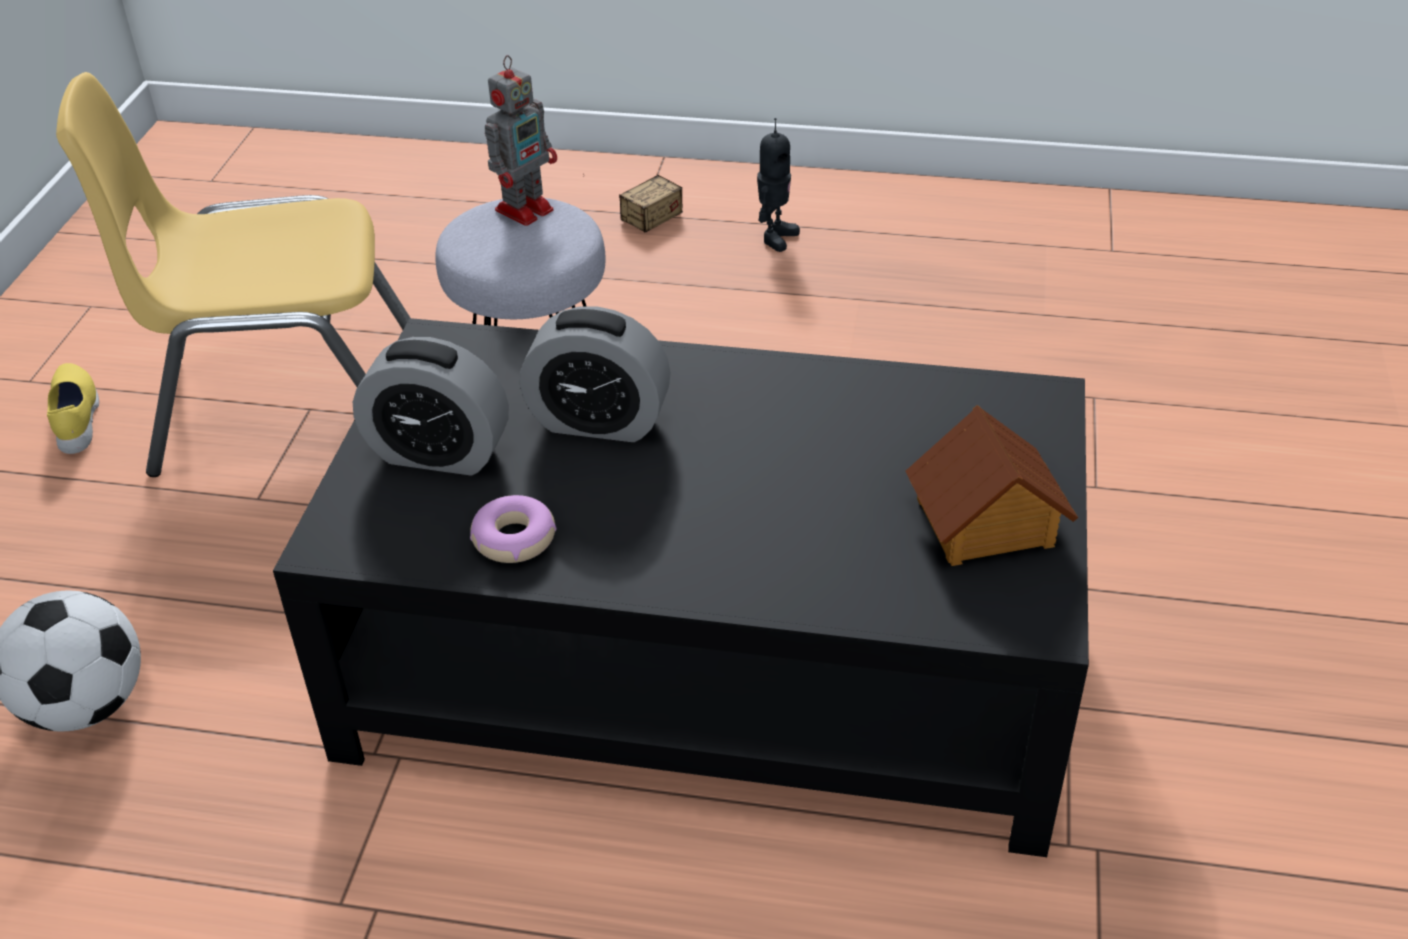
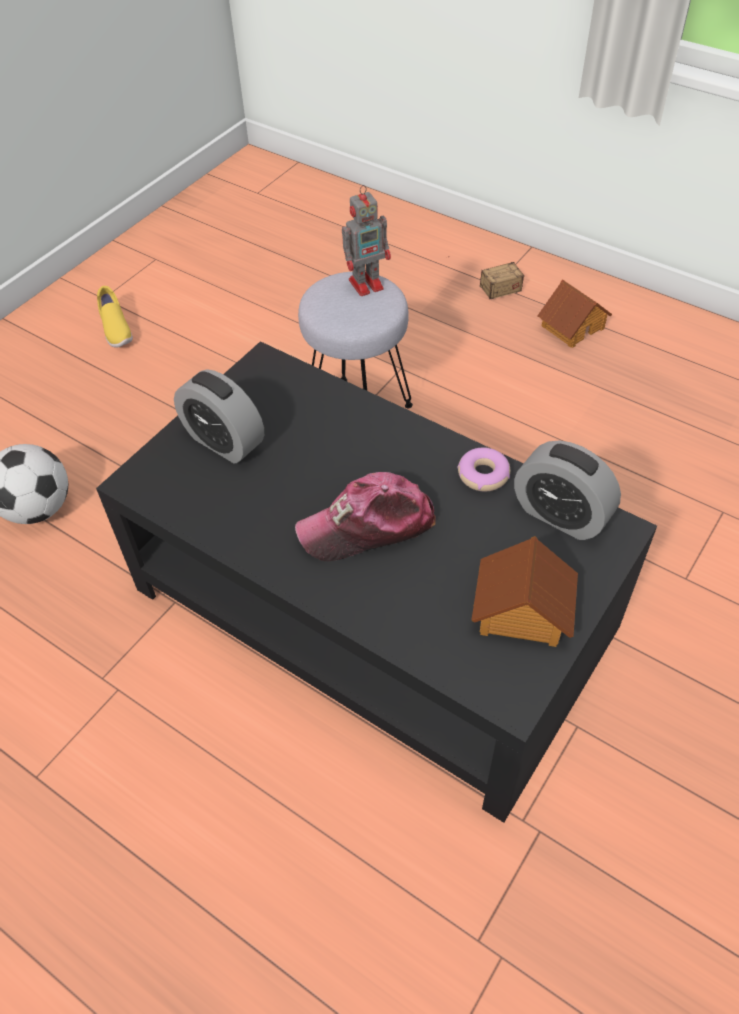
camera: 25 degrees right, 10 degrees up
yellow shoe [47,363,99,454] -> yellow shoe turned 150 degrees clockwise [97,286,133,347]
yellow chair [56,72,410,477] -> none
donut [470,495,557,563] -> donut moved to [457,447,510,492]
alarm clock [520,306,671,442] -> alarm clock moved to [514,441,621,540]
toy robot [757,118,800,252] -> toy house [537,279,612,348]
none -> cap [295,472,435,561]

